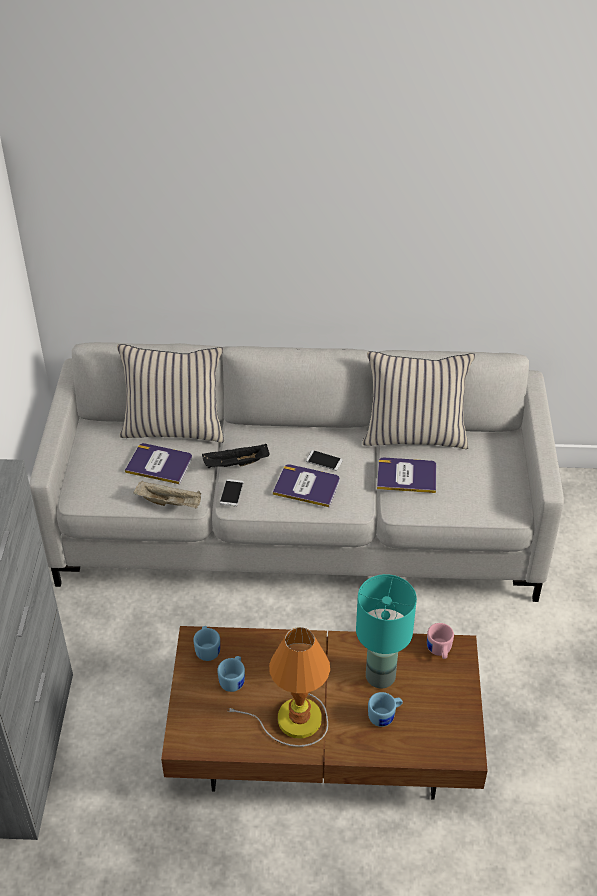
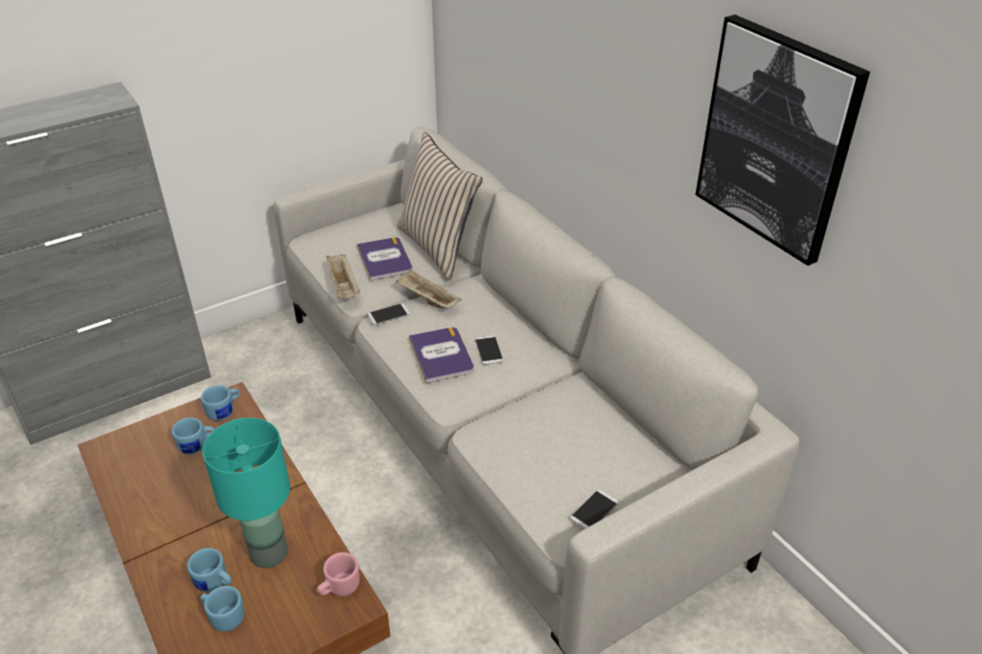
camera: 55 degrees right, 5 degrees down
black tray [202,443,269,468] -> beige tray [396,270,462,308]
table lamp [228,627,330,747] -> none
beige pillow [363,352,475,449] -> none
book [377,458,436,493] -> none
none -> blue mug [200,586,244,632]
none -> phone [570,490,618,529]
none -> picture [695,15,870,266]

